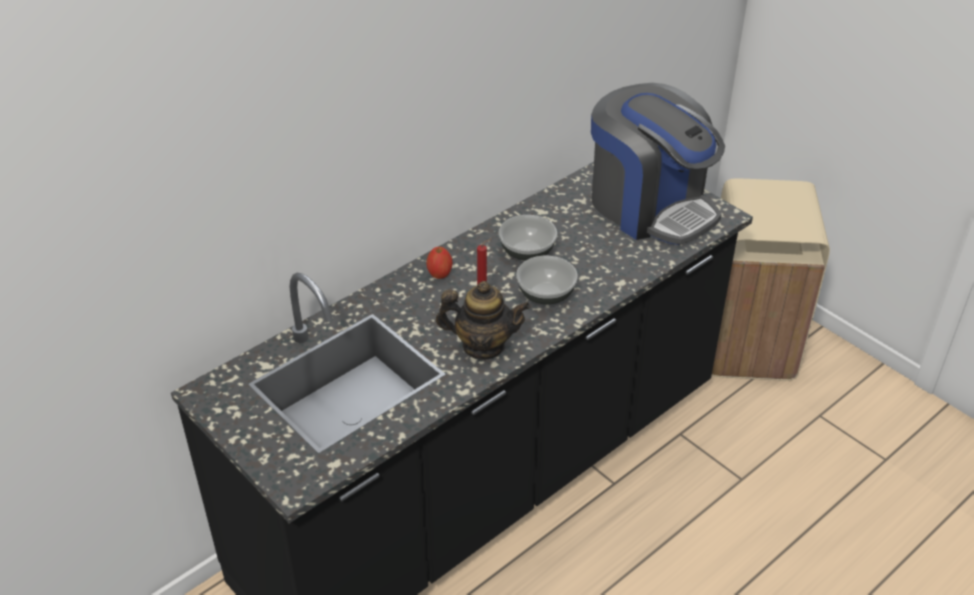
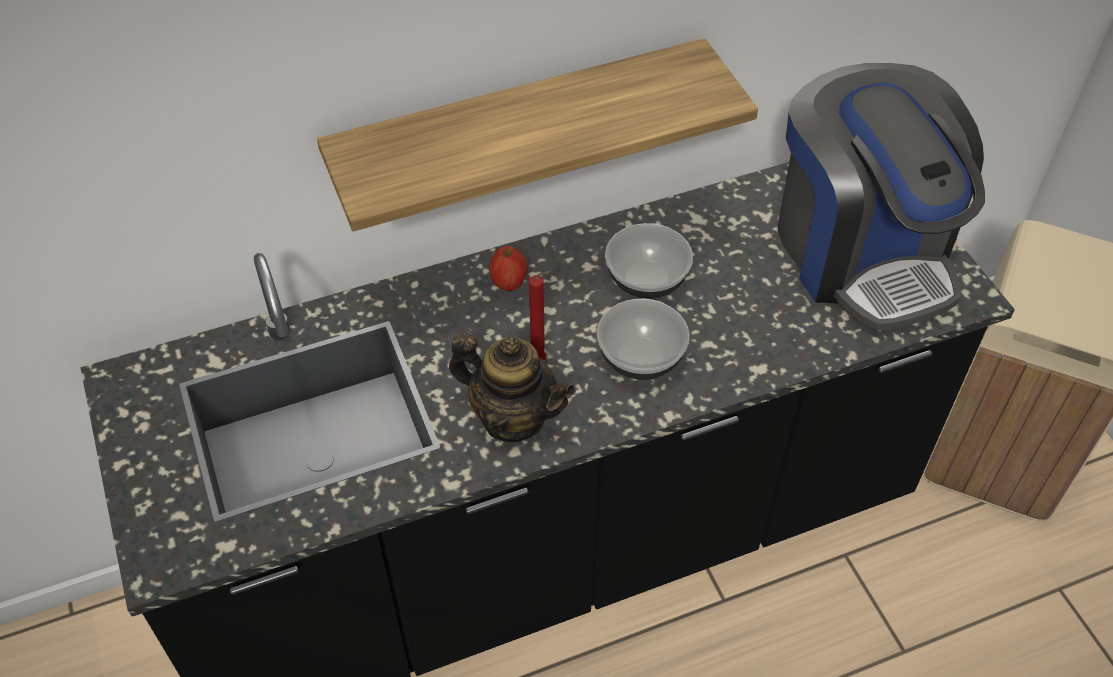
camera: 20 degrees right, 10 degrees up
none -> shelf [317,38,758,231]

